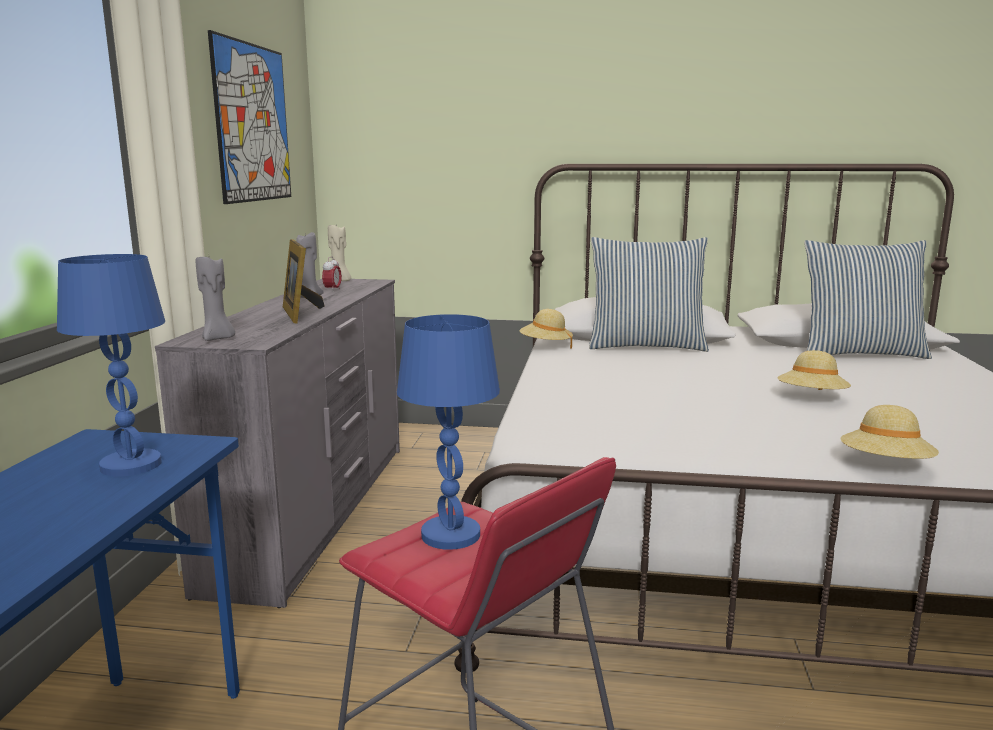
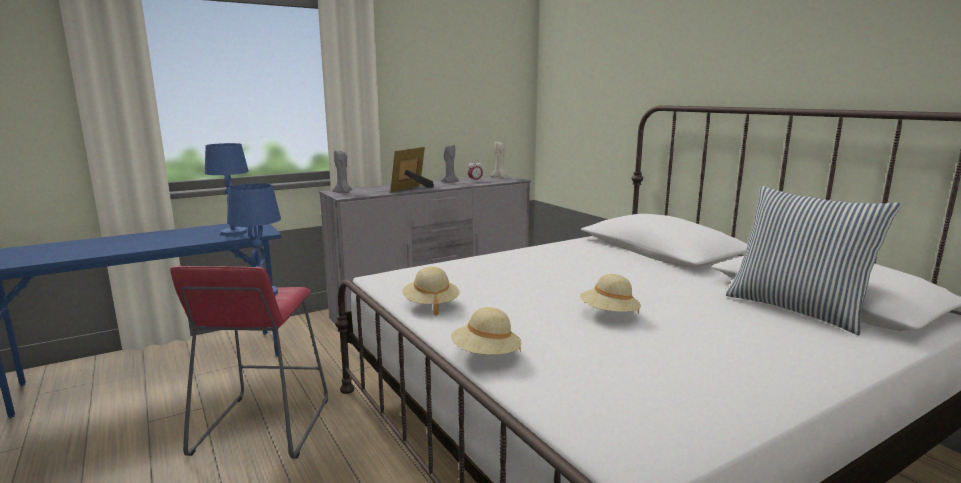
camera: 50 degrees right, 0 degrees up
picture [208,30,291,204] -> none
beige hat [520,309,573,349] -> beige hat moved to [402,266,460,316]
pillow [589,237,709,352] -> none

